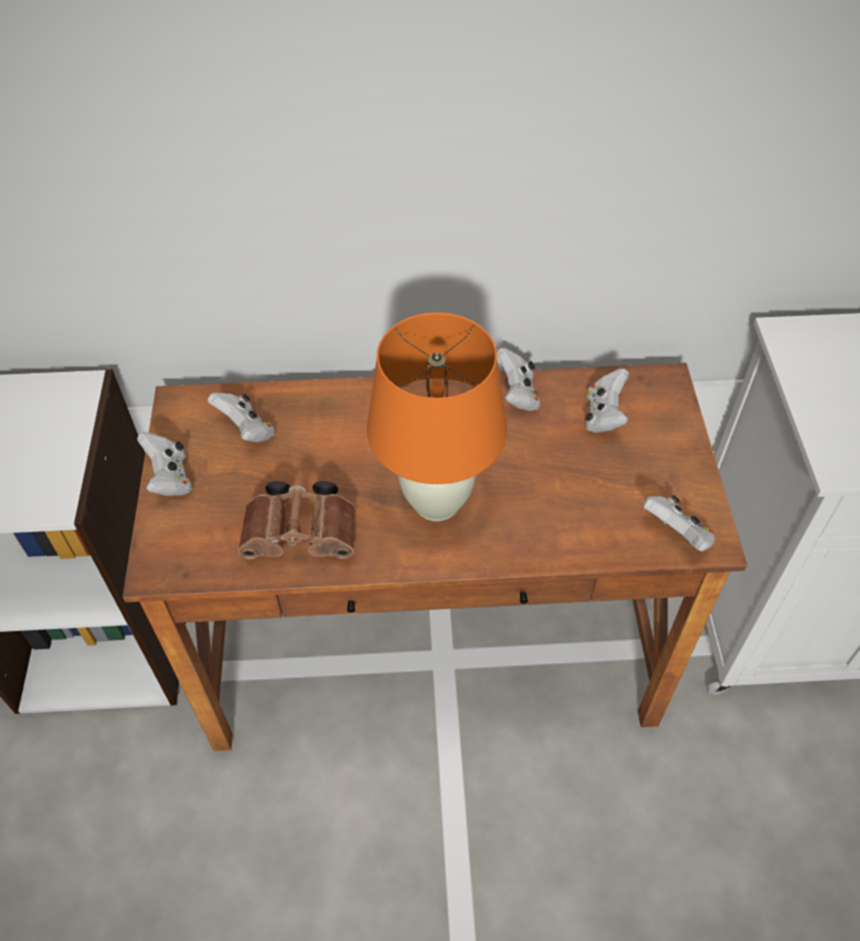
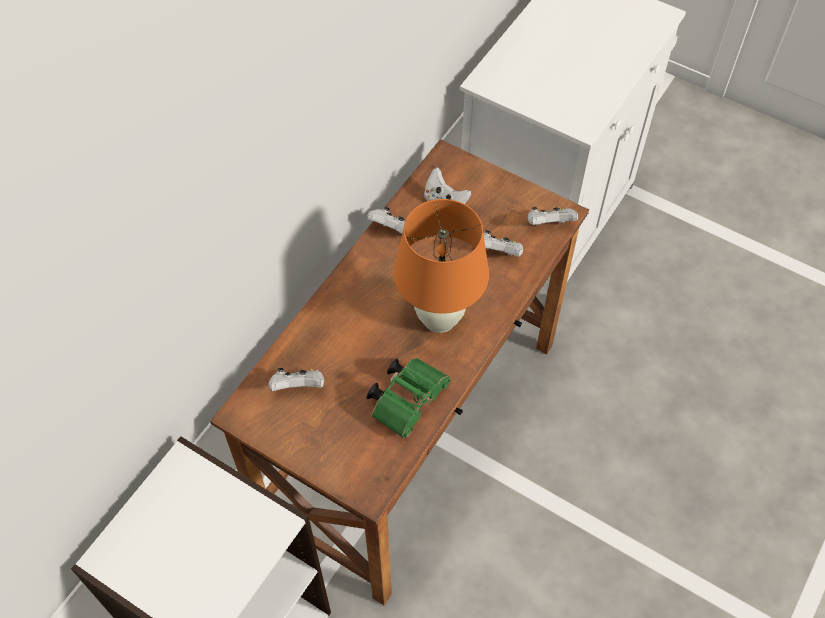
camera: 55 degrees left, 5 degrees up
white game controller [137,432,192,496] -> white game controller moved to [483,230,523,257]
brown binoculars [238,481,355,559] -> green binoculars [367,358,450,438]

